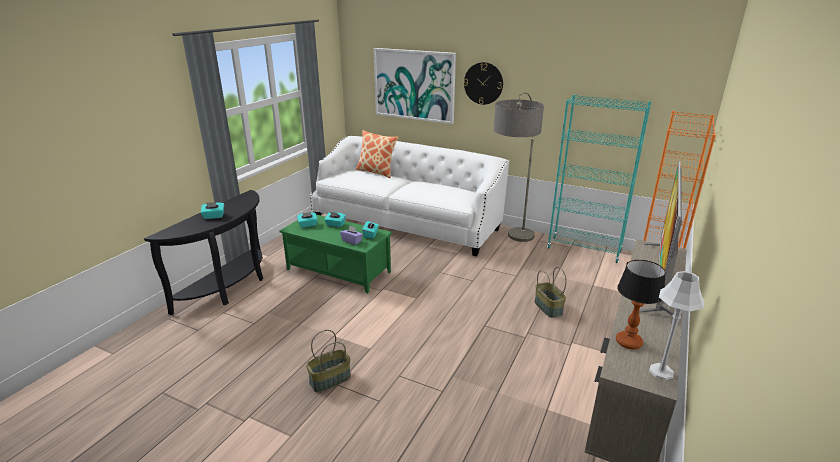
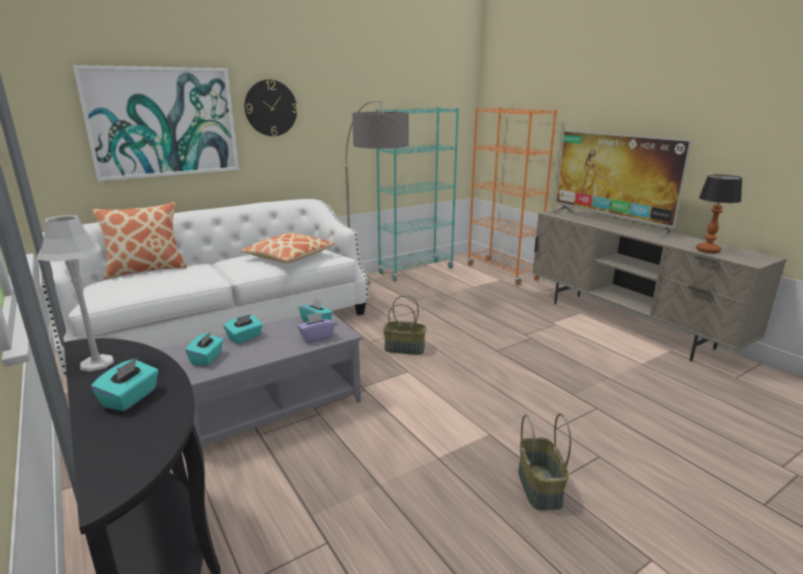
camera: 60 degrees left, 5 degrees down
green coffee table [279,215,392,293] -> grey coffee table [163,314,362,451]
basket [534,267,566,318] -> basket moved to [383,295,426,355]
grey table lamp [649,271,705,380] -> grey table lamp moved to [37,215,114,372]
none -> pillow [241,233,335,263]

